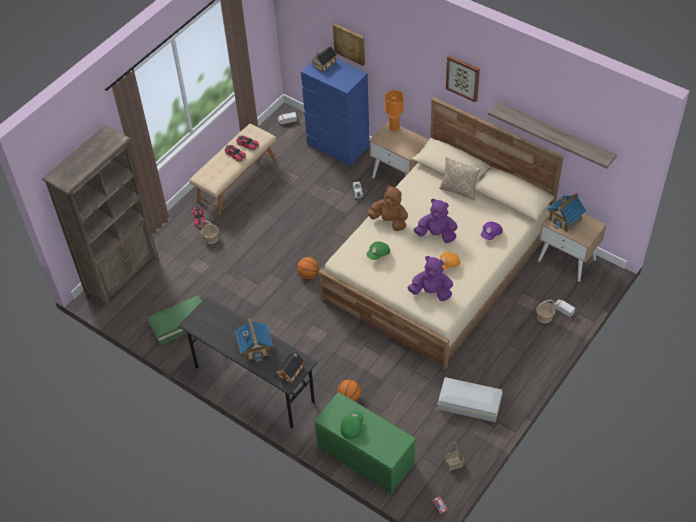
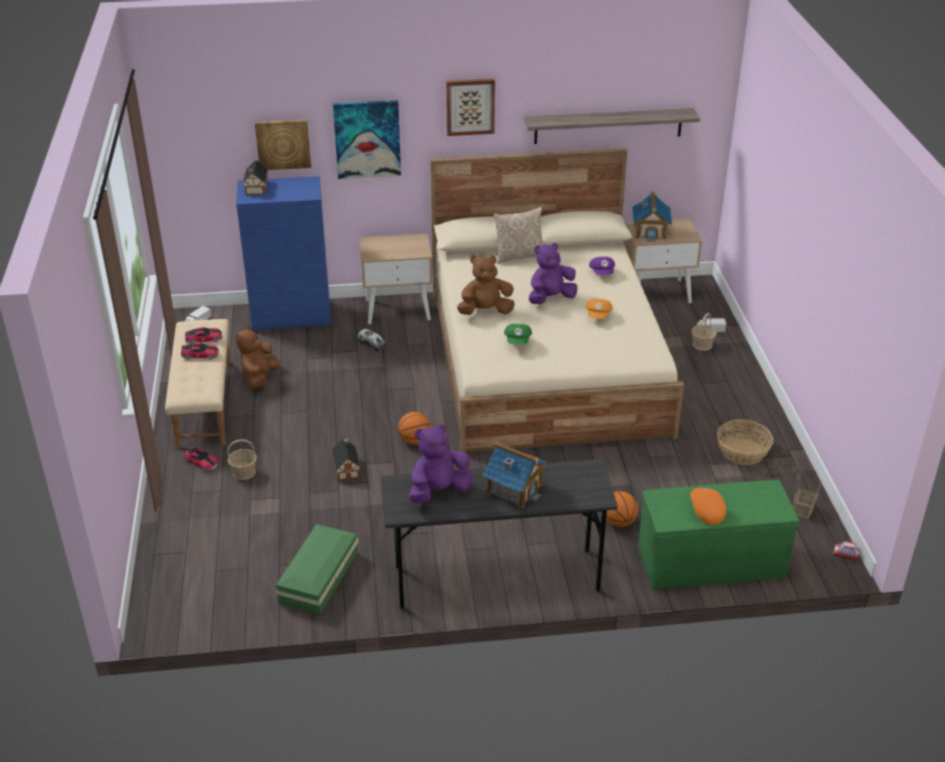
camera: 45 degrees left, 15 degrees down
brown bookcase [42,125,158,307] -> none
toy house [276,352,304,383] -> toy house moved to [331,438,360,481]
green cap [340,411,363,439] -> orange cap [690,488,726,525]
orange table lamp [385,90,404,131] -> none
purple plush toy [408,256,453,301] -> purple plush toy moved to [409,424,473,503]
white storage box [438,377,503,422] -> basket [717,419,774,465]
none -> brown plush toy [236,326,280,388]
none -> picture [333,100,401,179]

